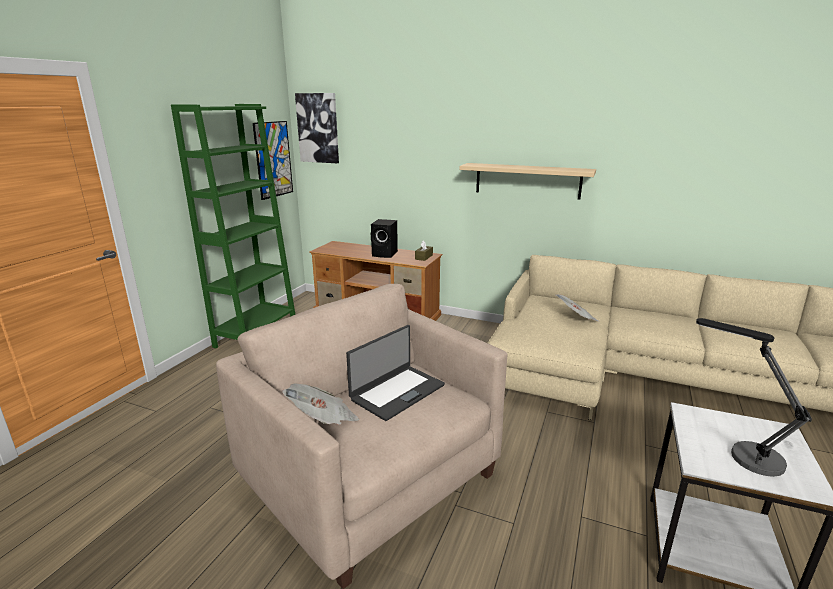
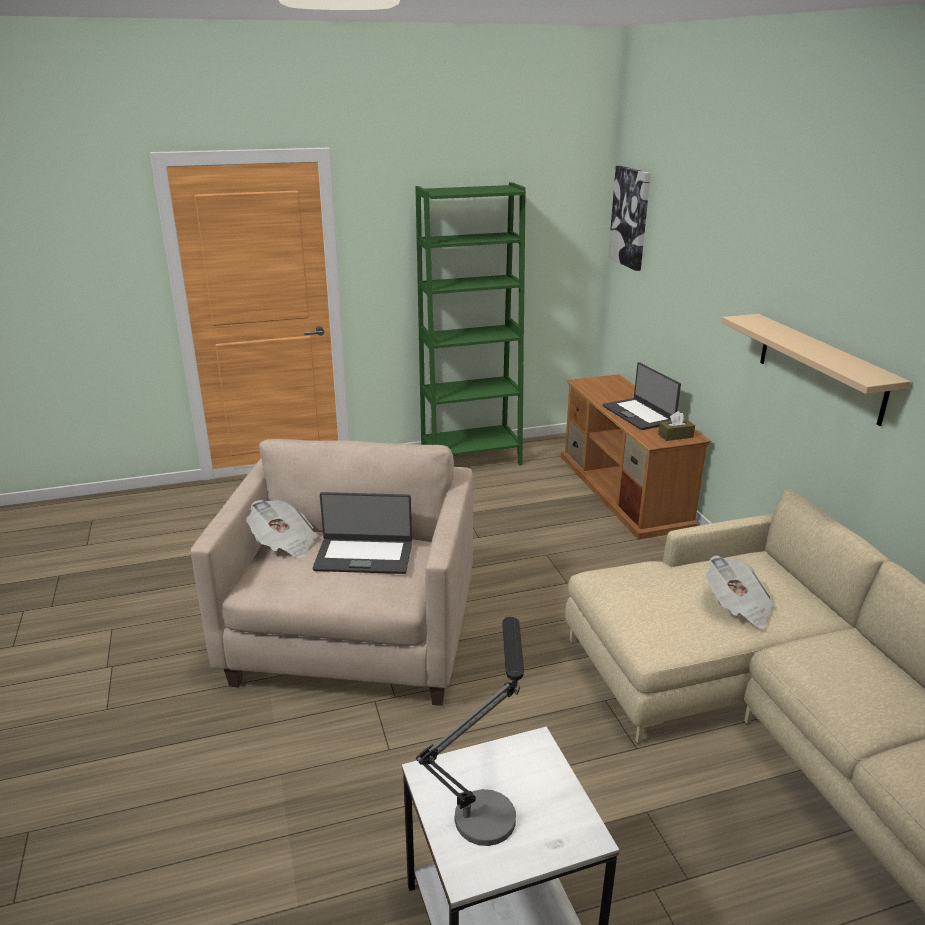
camera: 50 degrees right, 5 degrees up
picture [253,121,293,200] -> none
black speaker [371,219,398,258] -> laptop [602,362,681,430]

